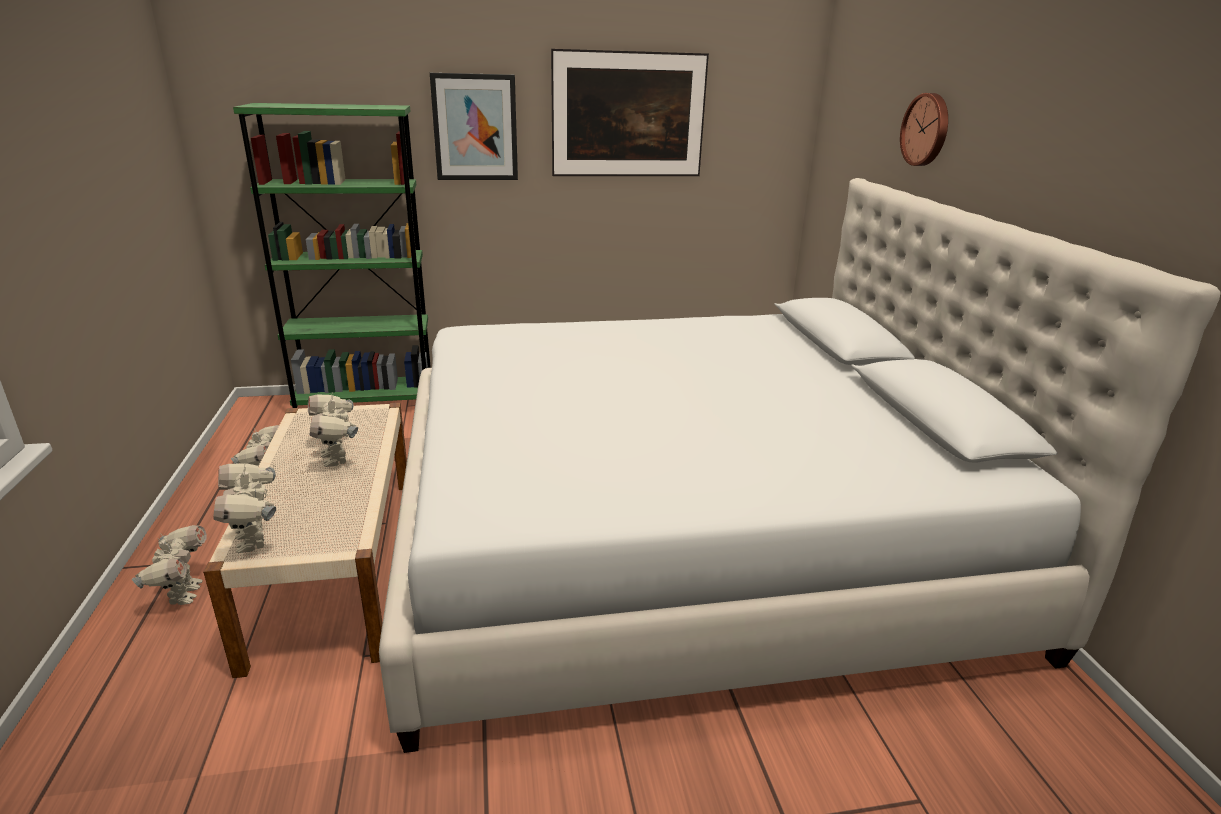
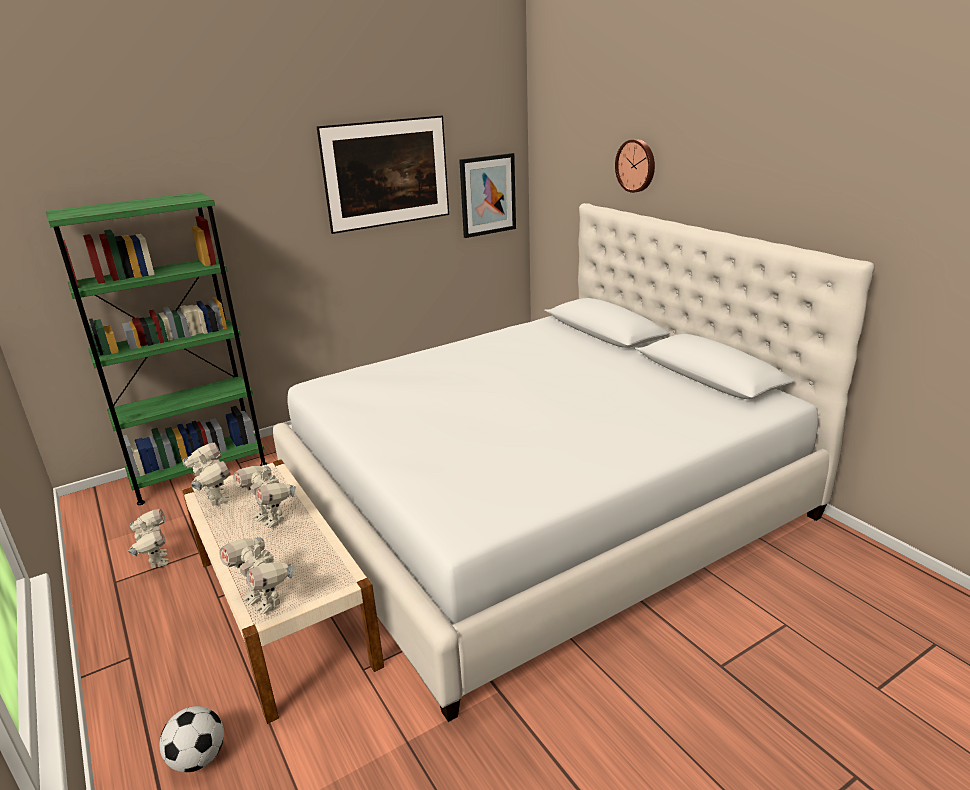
camera: 20 degrees left, 0 degrees up
toy robot [132,525,207,605] -> toy robot moved to [183,443,231,506]
picture [430,73,518,180] -> picture moved to [459,153,516,238]
none -> football [159,706,224,772]

